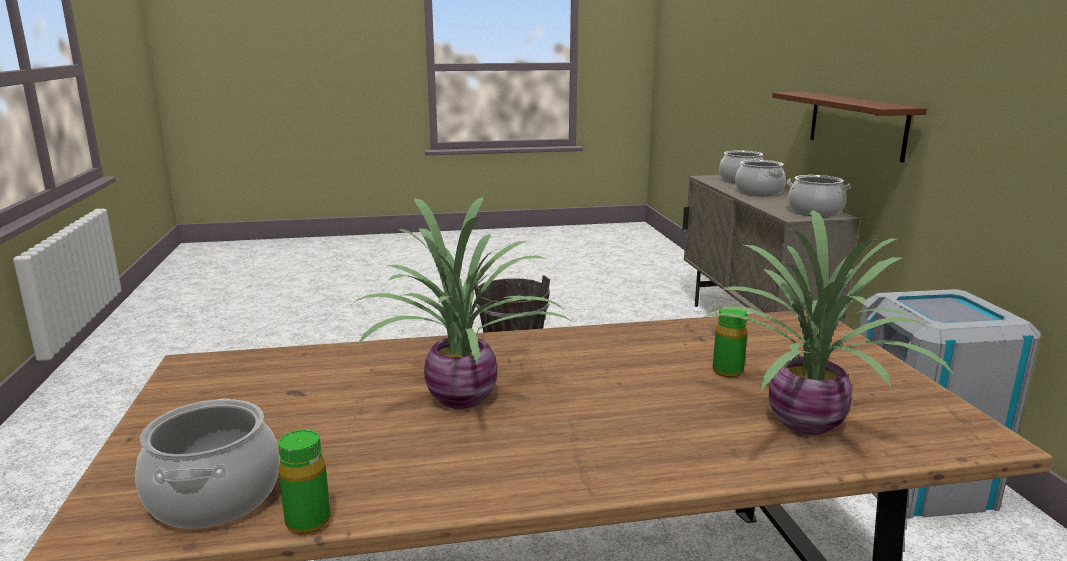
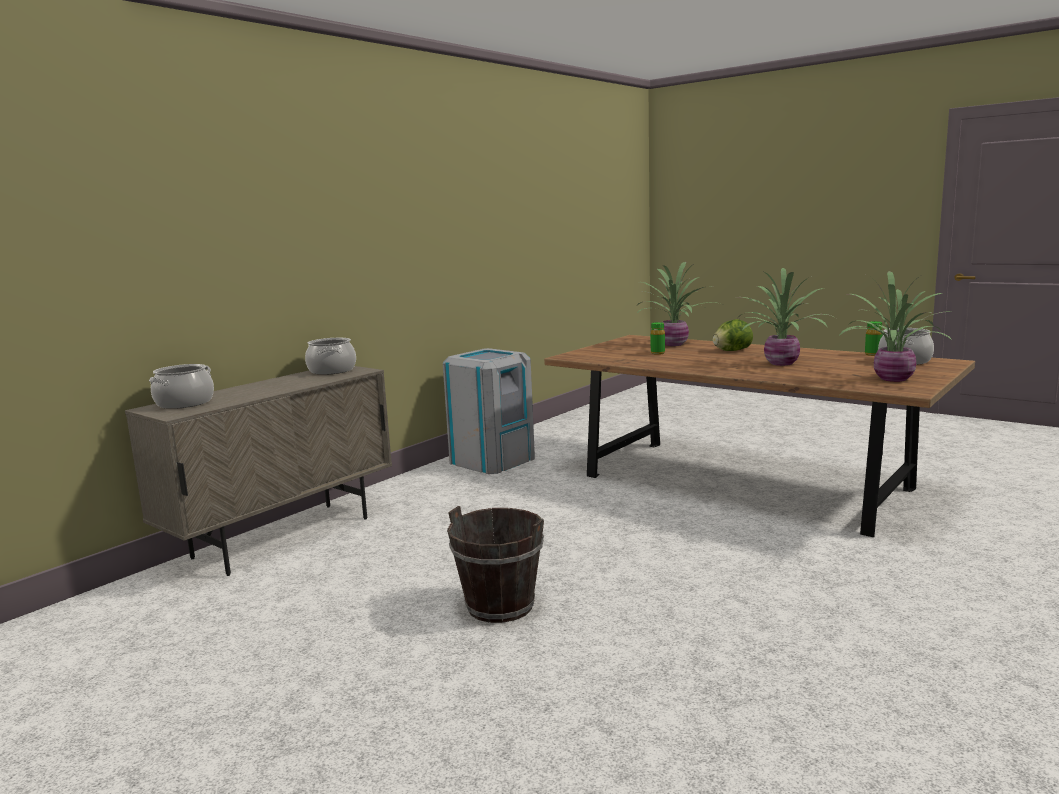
camera: 130 degrees left, 5 degrees down
cooking pot [735,160,786,196] -> none
brown shelf [772,92,927,162] -> none
none -> lettuce [713,319,753,351]
none -> potted plant [839,271,953,382]

